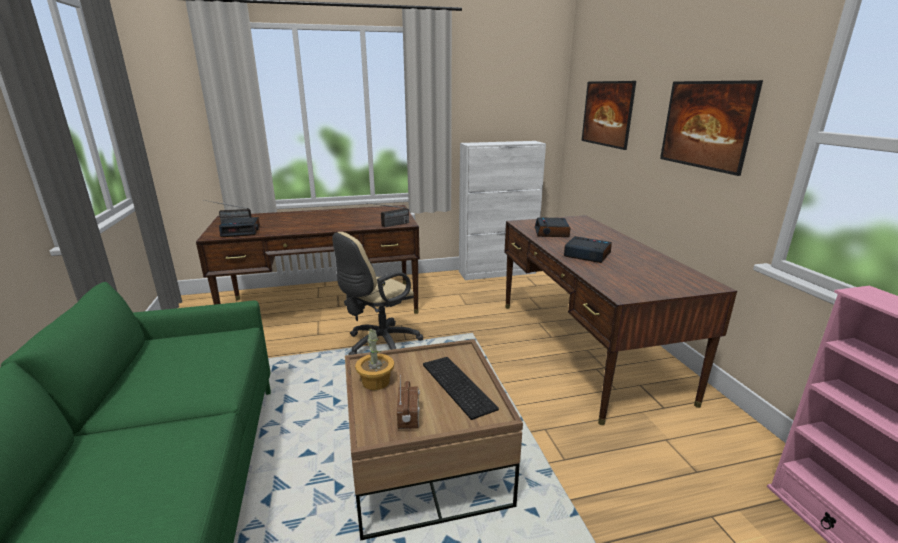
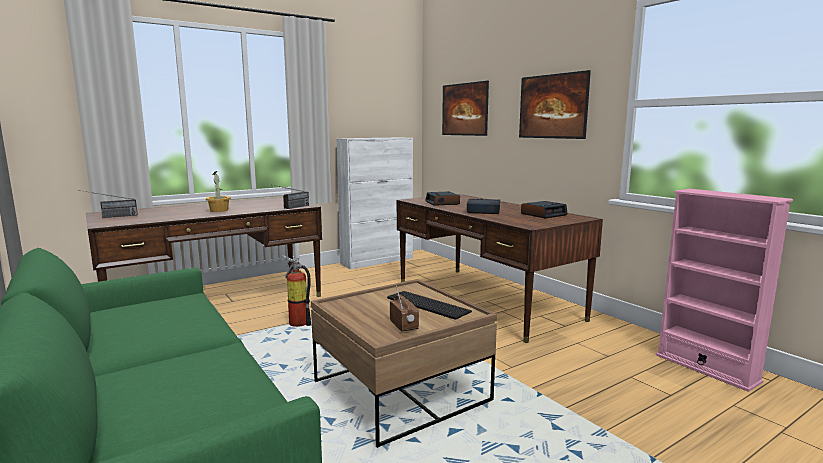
camera: 20 degrees left, 10 degrees down
alarm clock [219,217,260,237] -> alarm clock moved to [521,201,567,218]
beige office chair [332,232,423,355] -> fire extinguisher [282,255,311,327]
potted plant [355,327,394,390] -> potted plant moved to [206,171,231,212]

